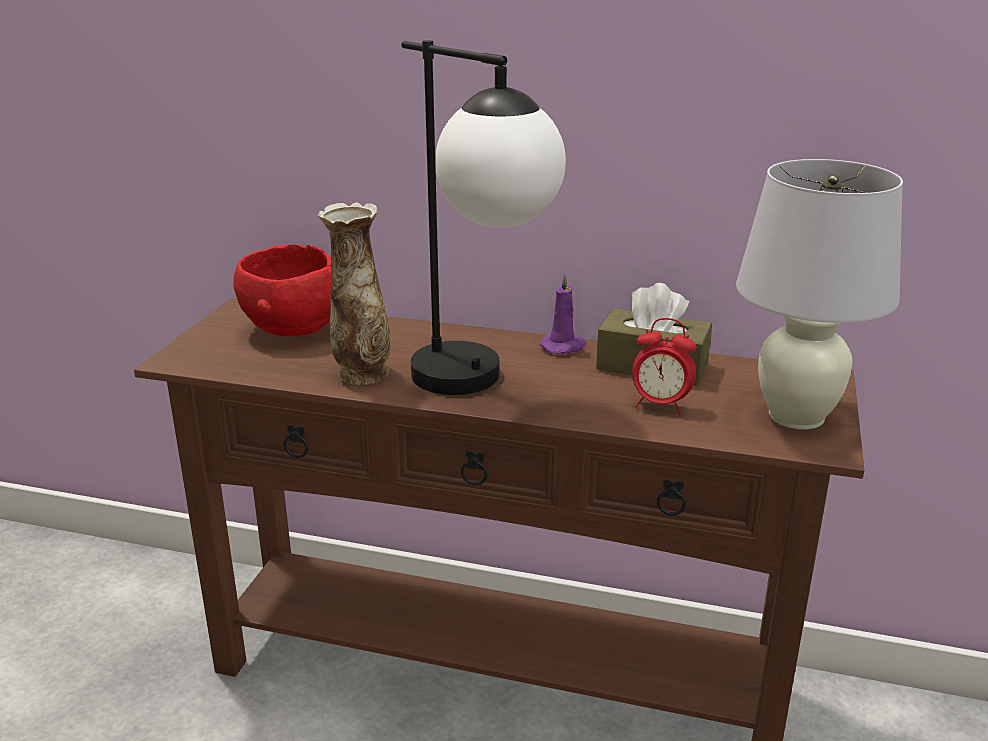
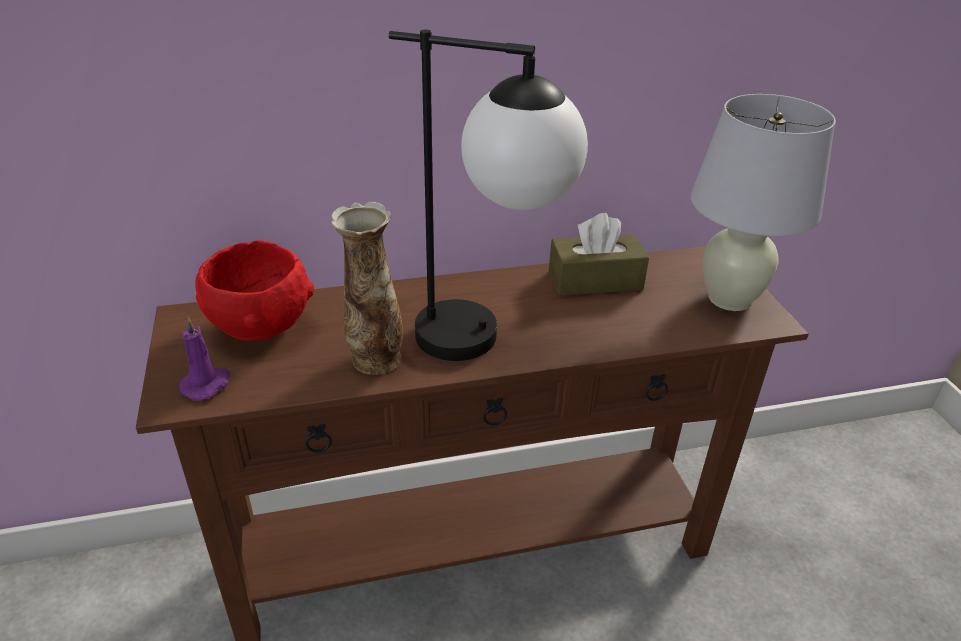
camera: 30 degrees left, 10 degrees up
purple candle [540,272,587,354] -> purple candle moved to [179,317,230,401]
alarm clock [632,318,696,414] -> none

